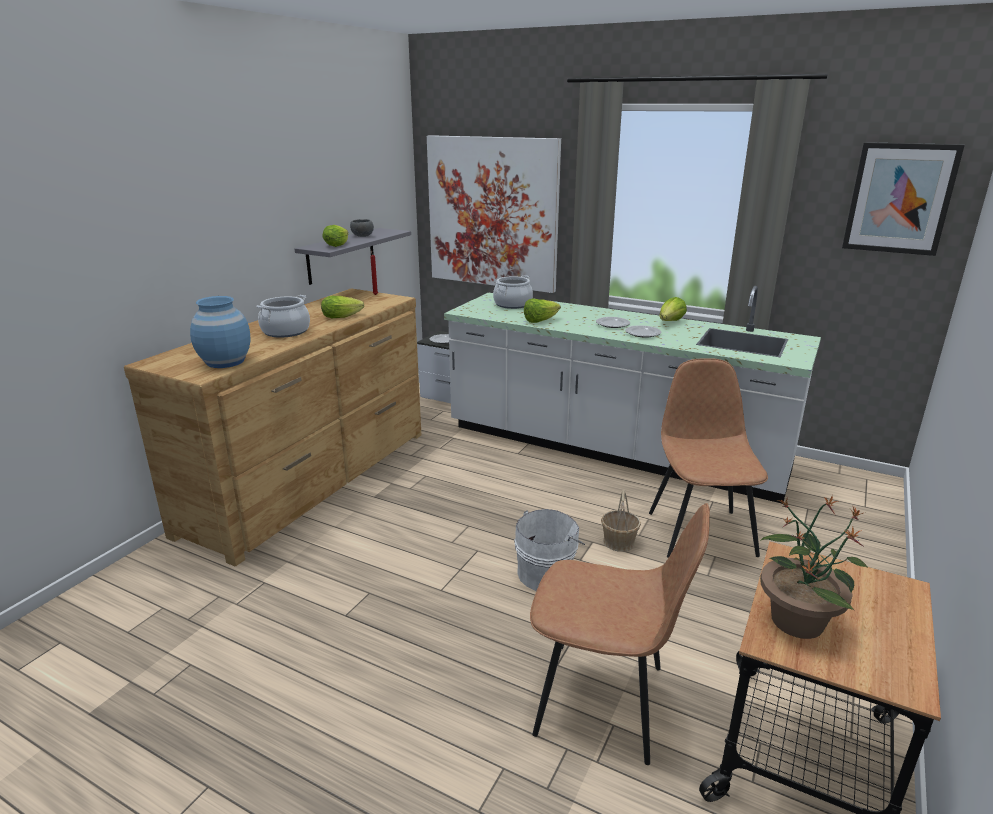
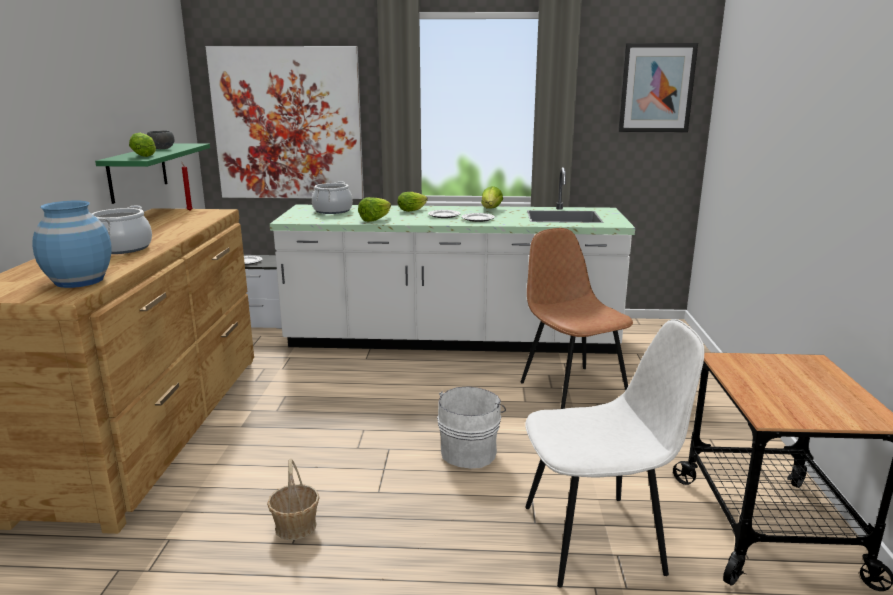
camera: 25 degrees left, 5 degrees down
grey shelf [295,228,411,285] -> green shelf [95,143,210,204]
lettuce [321,296,364,318] -> lettuce moved to [398,192,428,212]
brown chair [530,503,710,765] -> white chair [525,319,704,587]
basket [601,490,641,552] -> basket moved to [267,459,319,540]
potted plant [760,495,867,639] -> none

